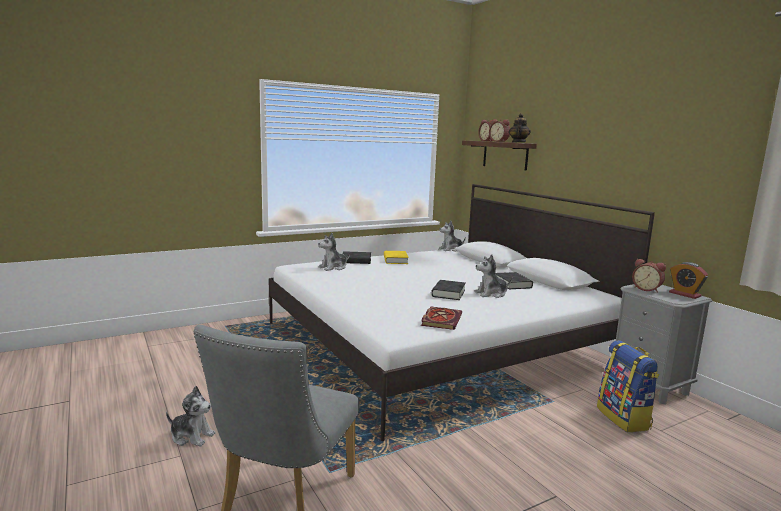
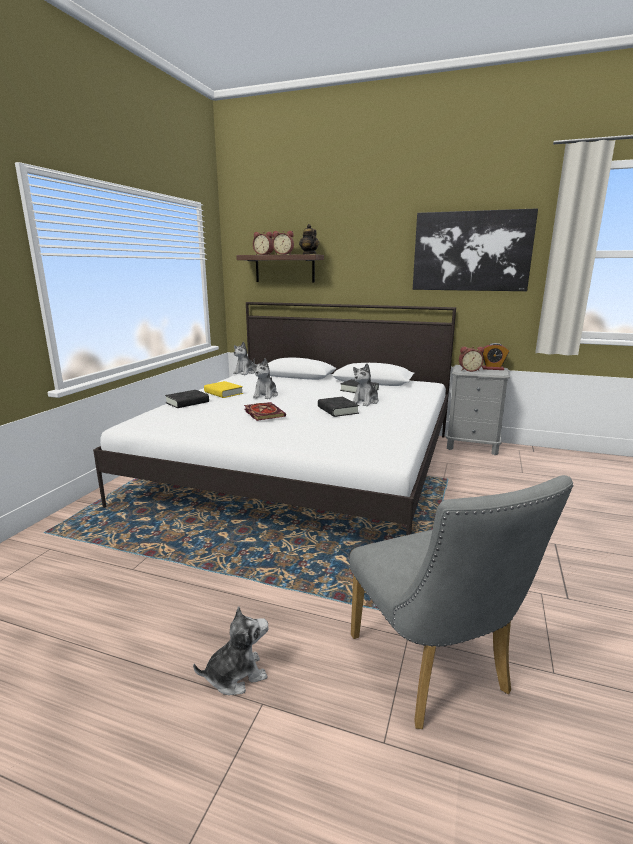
camera: 40 degrees left, 5 degrees up
plush toy [318,233,350,271] -> plush toy moved to [251,358,278,399]
book [421,307,462,330] -> book moved to [244,402,286,421]
backpack [597,340,659,432] -> none
none -> picture [413,208,538,291]

